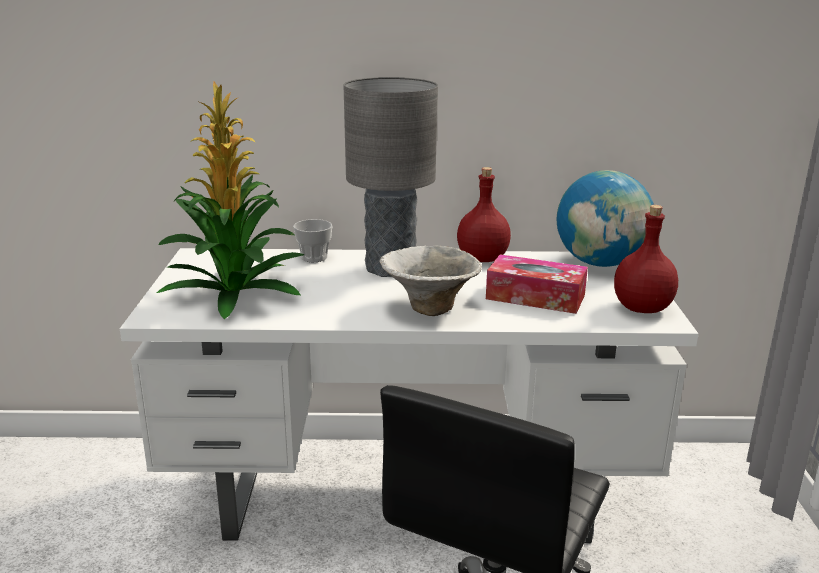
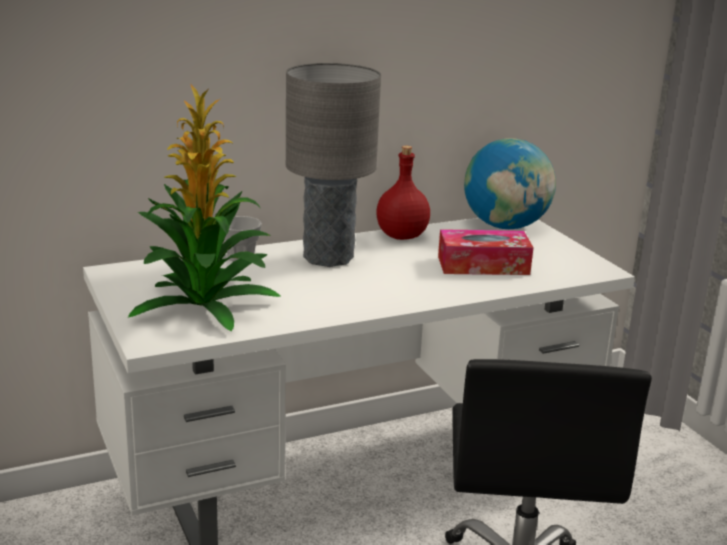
camera: 25 degrees left, 0 degrees up
bowl [380,246,482,316] -> none
red bottle [614,205,678,313] -> none

